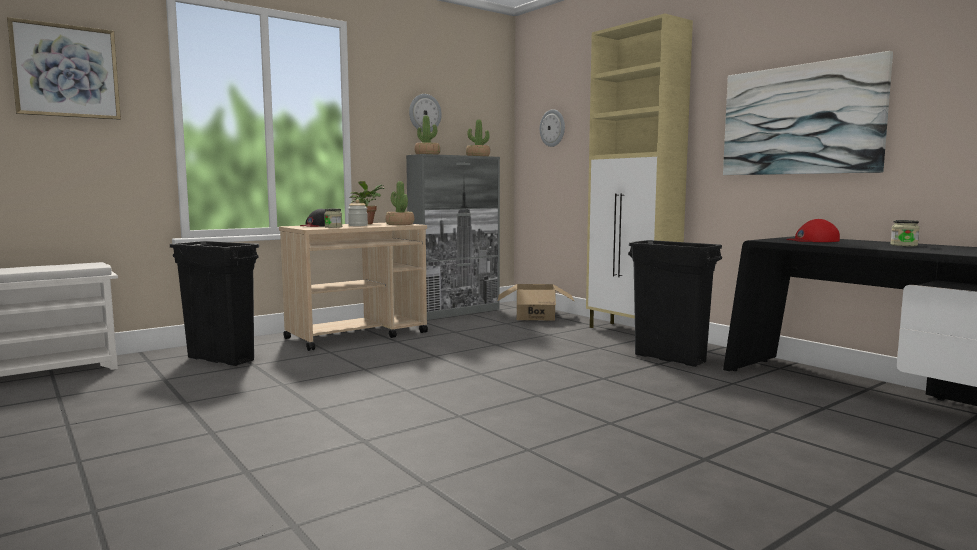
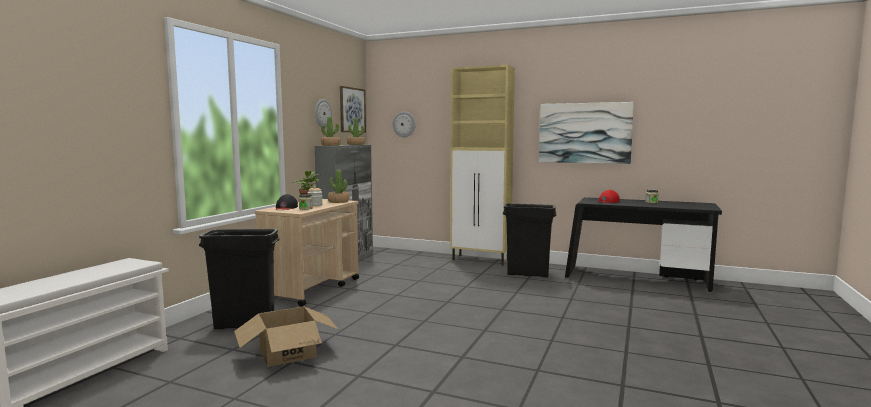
camera: 30 degrees left, 0 degrees up
picture [7,17,121,120] -> picture moved to [340,86,366,132]
cardboard box [498,284,574,320] -> cardboard box moved to [234,306,339,367]

